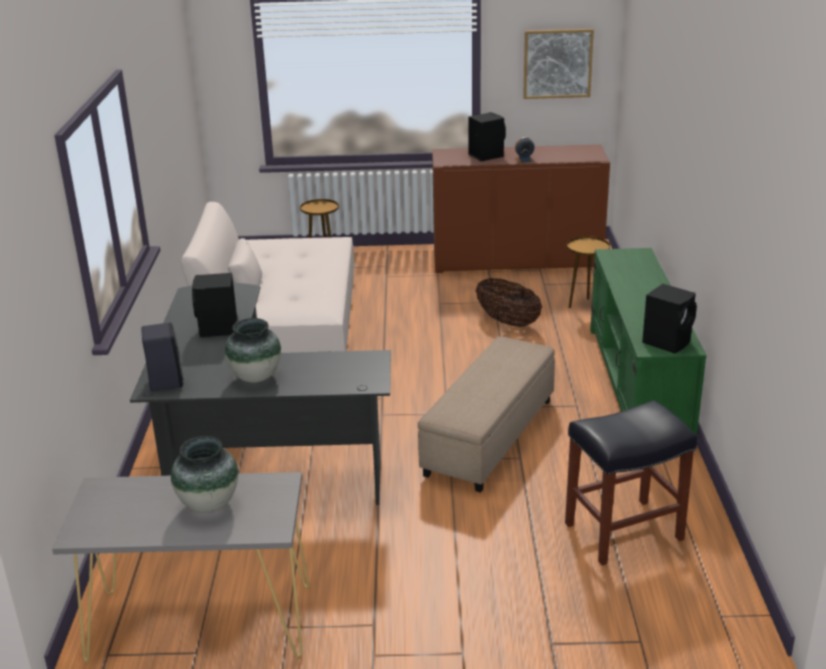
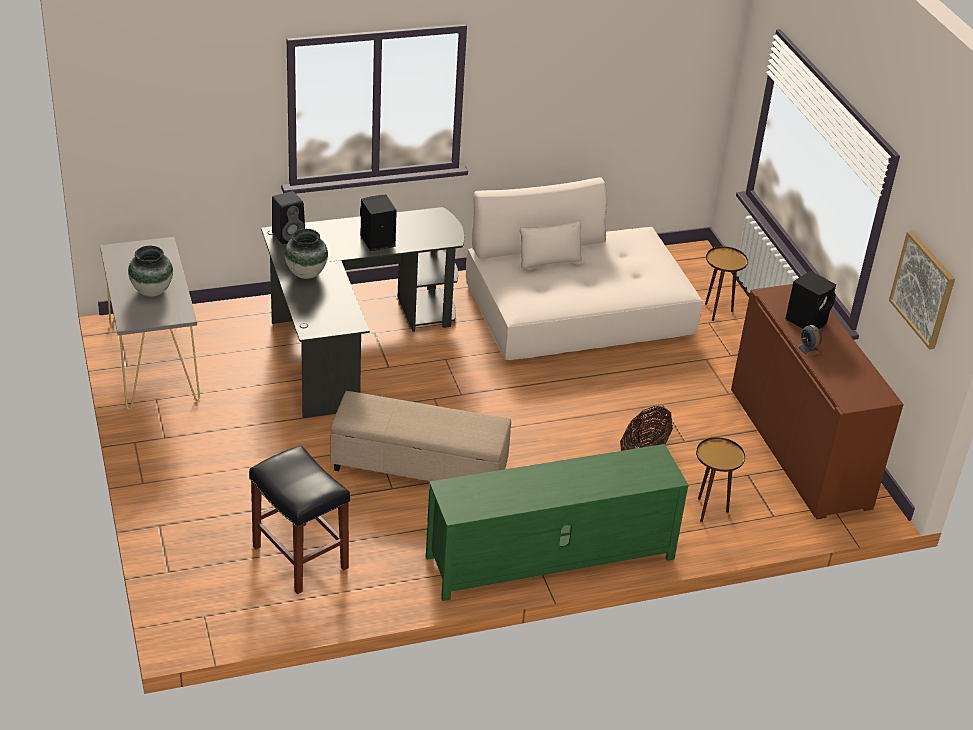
camera: 70 degrees right, 10 degrees up
black speaker [642,284,697,354] -> none

